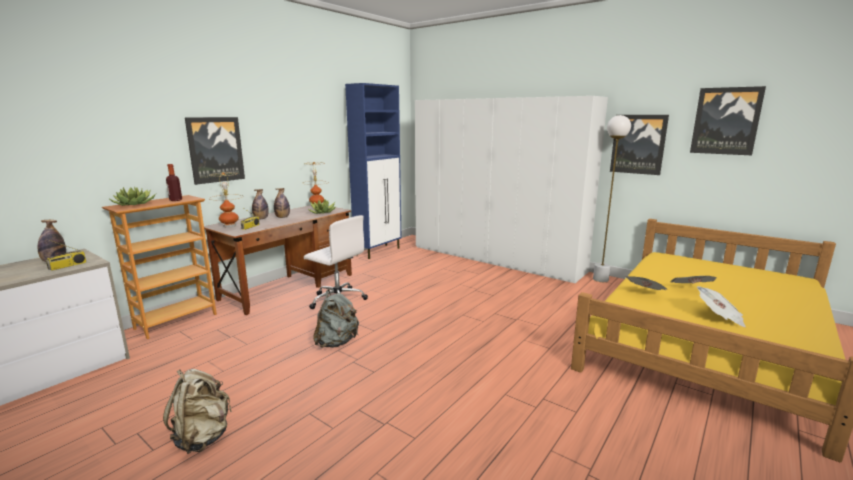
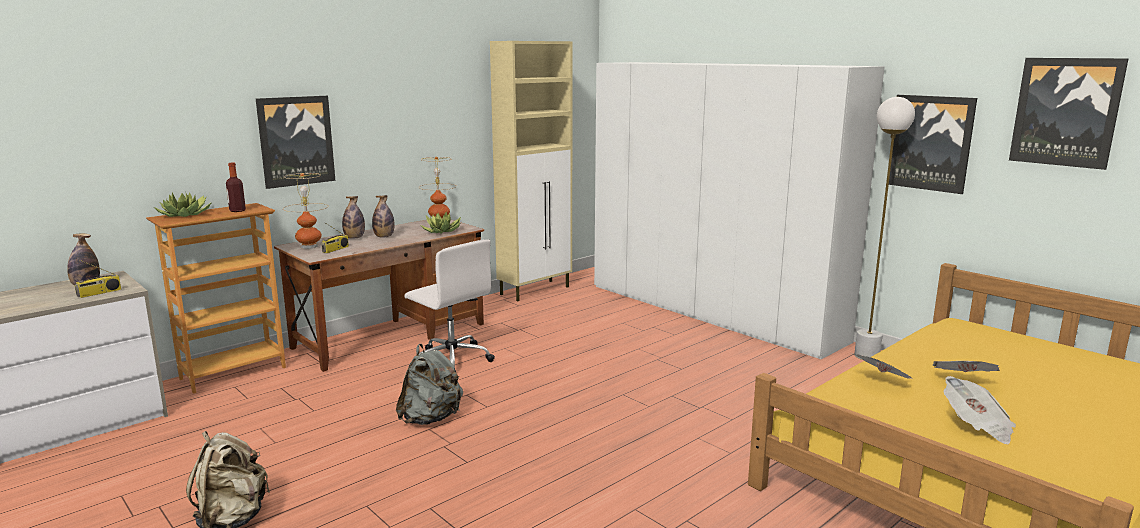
camera: 10 degrees right, 0 degrees up
blue cabinet [345,83,401,259] -> beige cabinet [490,41,572,301]

